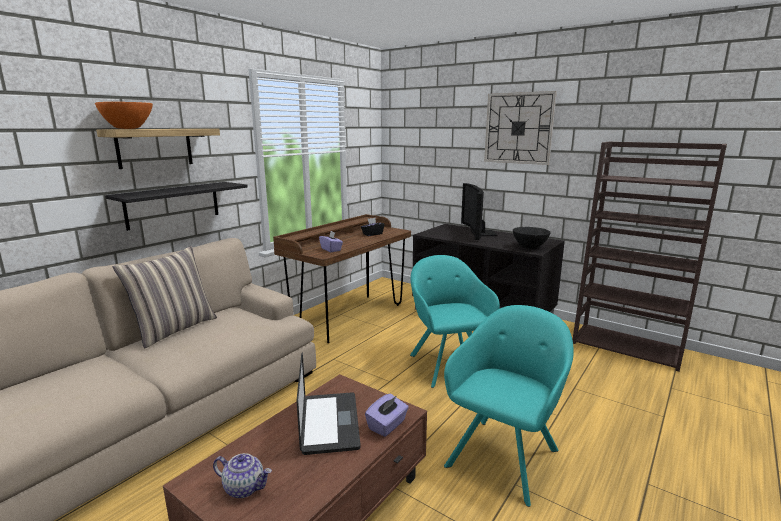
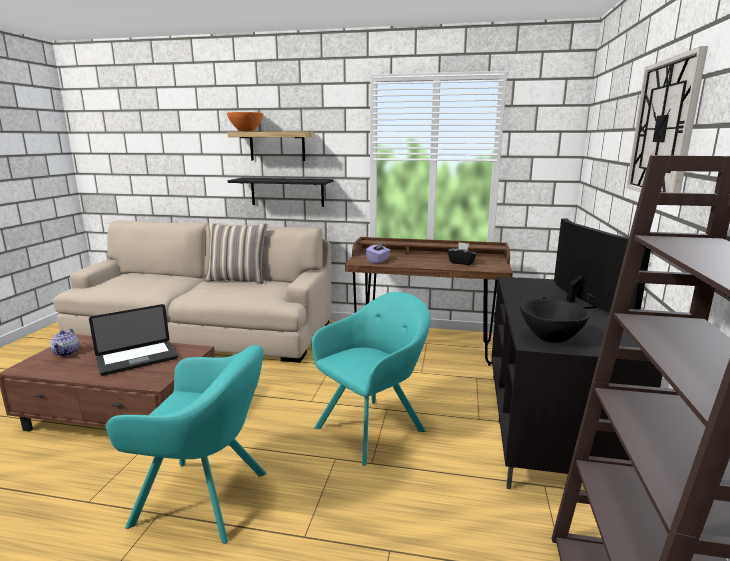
camera: 65 degrees right, 0 degrees up
purple tissue box [365,393,409,437] -> none
television [461,183,498,240] -> television turned 105 degrees clockwise [543,218,651,313]

